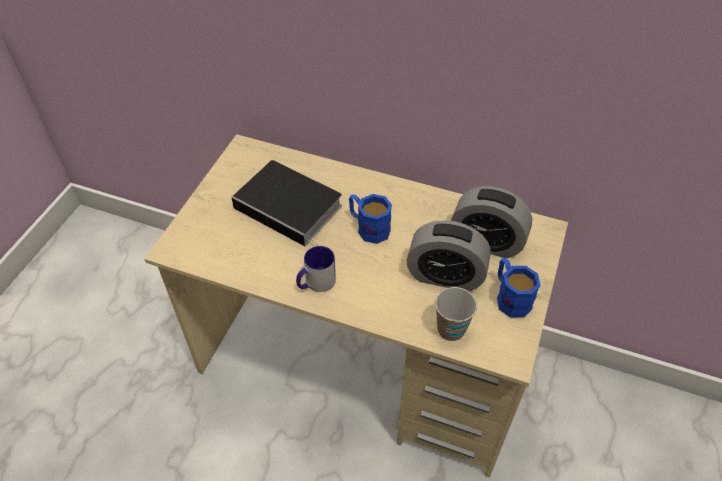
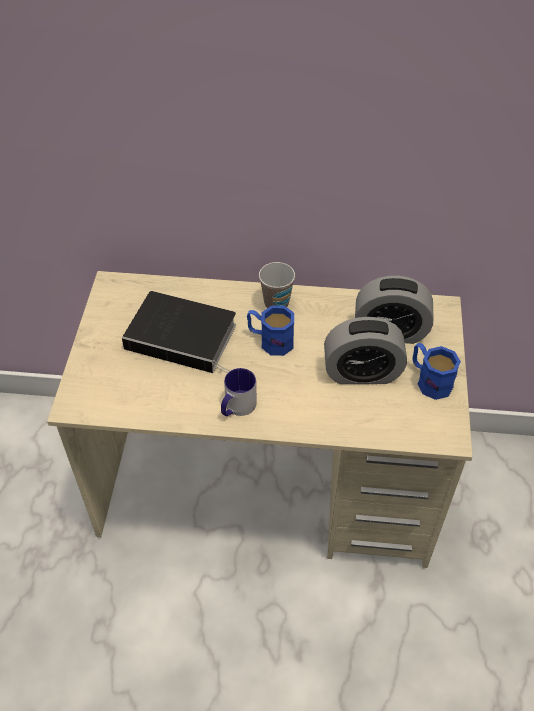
camera: 15 degrees left, 0 degrees up
cup [435,287,477,341] -> cup moved to [259,262,295,308]

